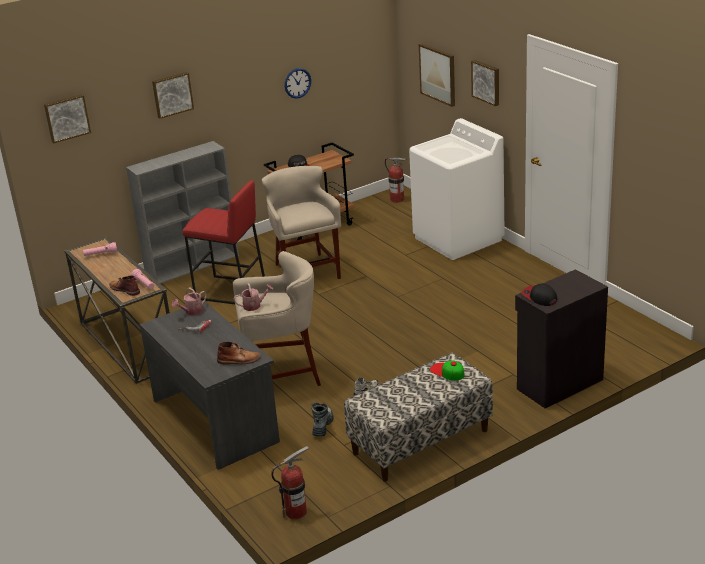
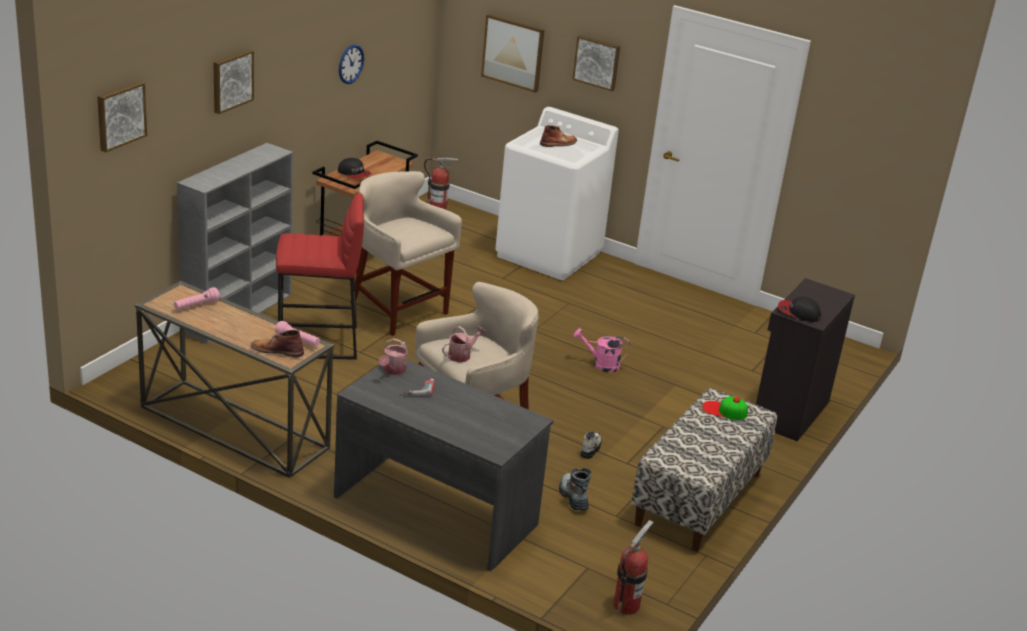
camera: 30 degrees left, 0 degrees up
brown boot [217,341,261,365] -> brown boot moved to [540,125,577,147]
none -> pink watering can [574,328,630,372]

